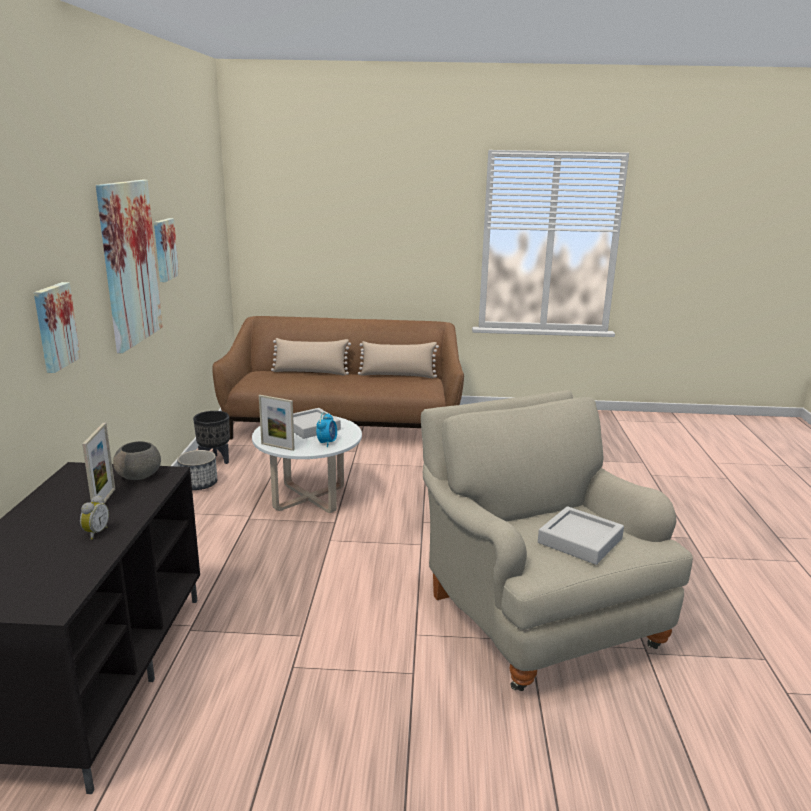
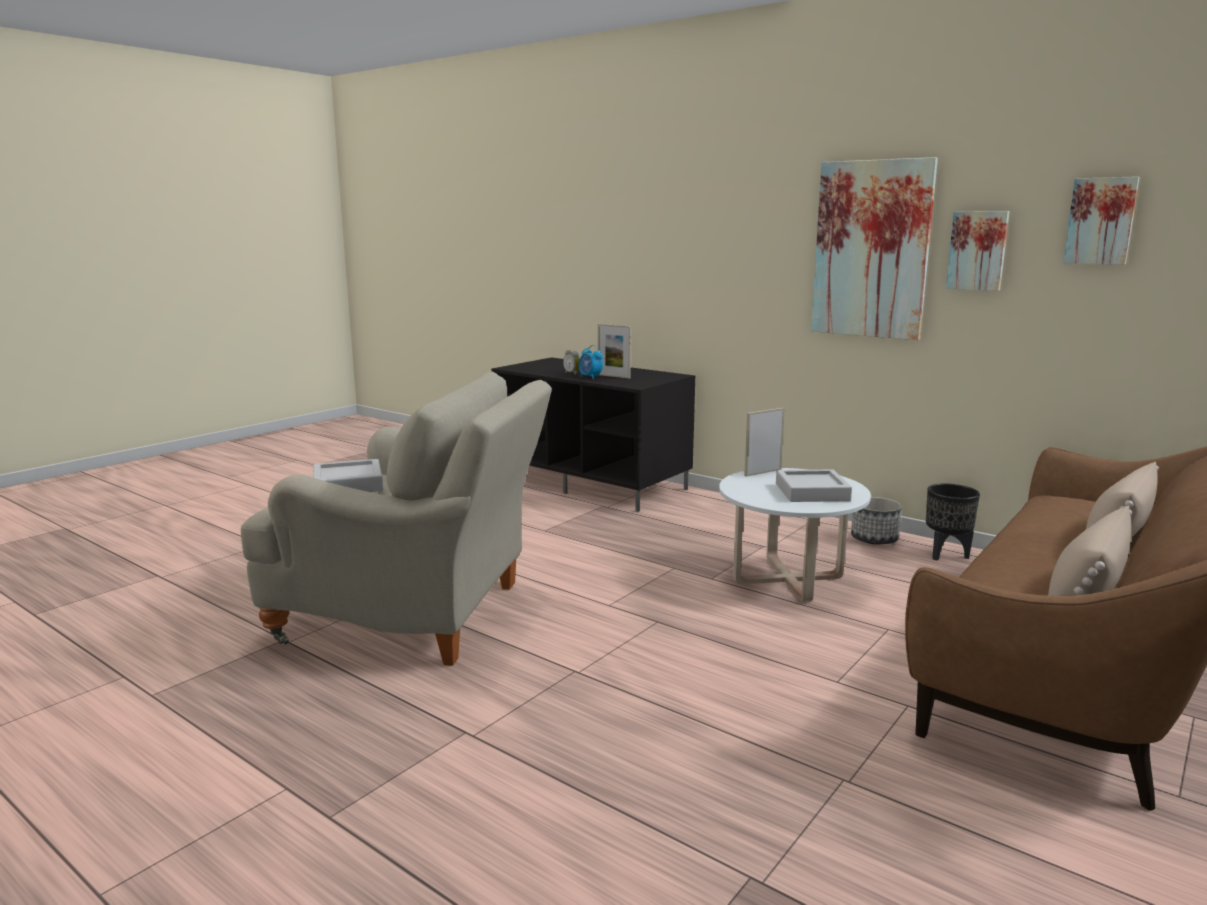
camera: 125 degrees right, 5 degrees down
picture [34,282,81,373] -> picture moved to [1063,177,1140,265]
grey bowl [113,441,161,480] -> none
alarm clock [316,412,337,447] -> alarm clock moved to [579,345,603,379]

